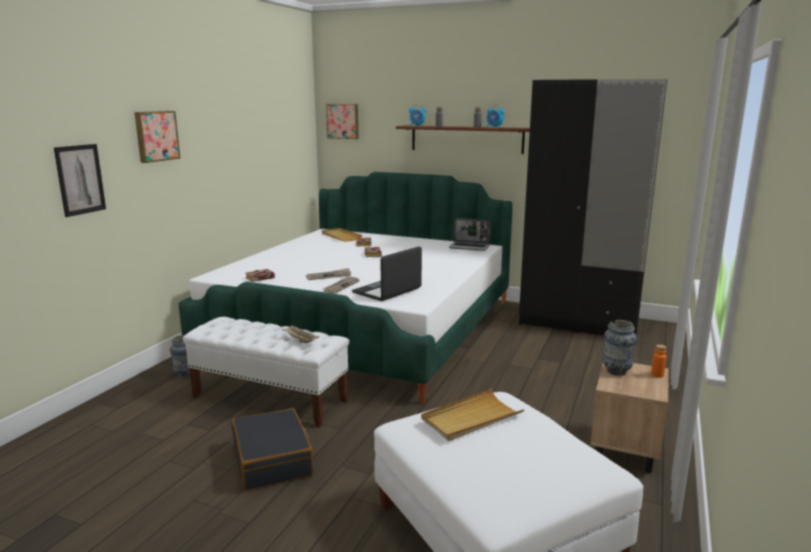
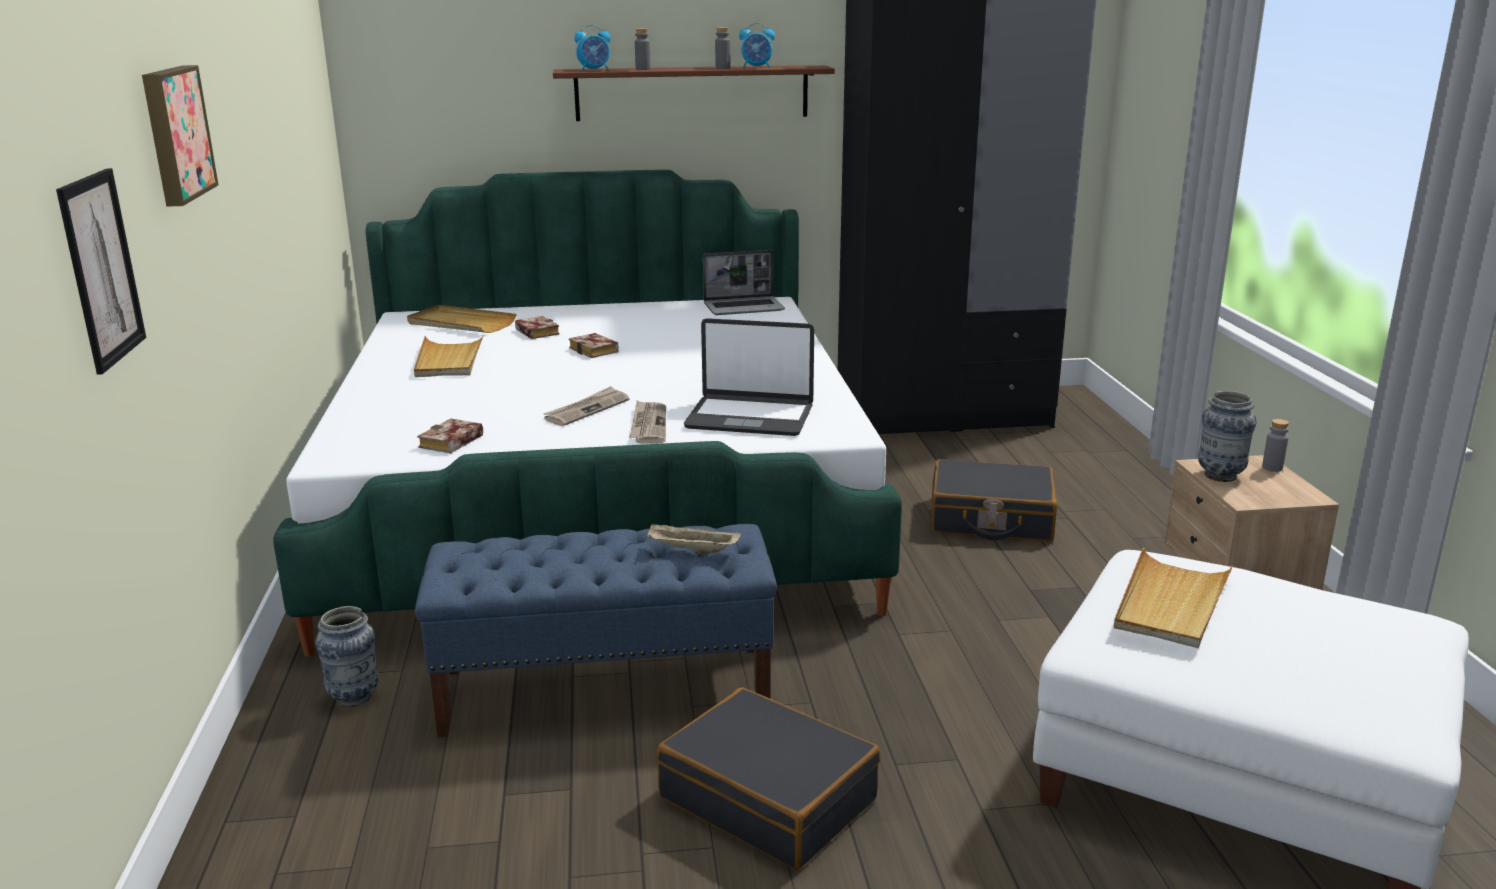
camera: 30 degrees left, 5 degrees up
white bench [183,317,349,427] -> blue bench [415,524,777,737]
picture [326,104,359,139] -> none
laptop [352,246,422,301] -> laptop turned 90 degrees counterclockwise [684,318,814,436]
orange bottle [651,344,667,378] -> grey bottle [1262,419,1289,472]
none -> beige tray [414,334,484,377]
none -> black suitcase [931,459,1057,542]

